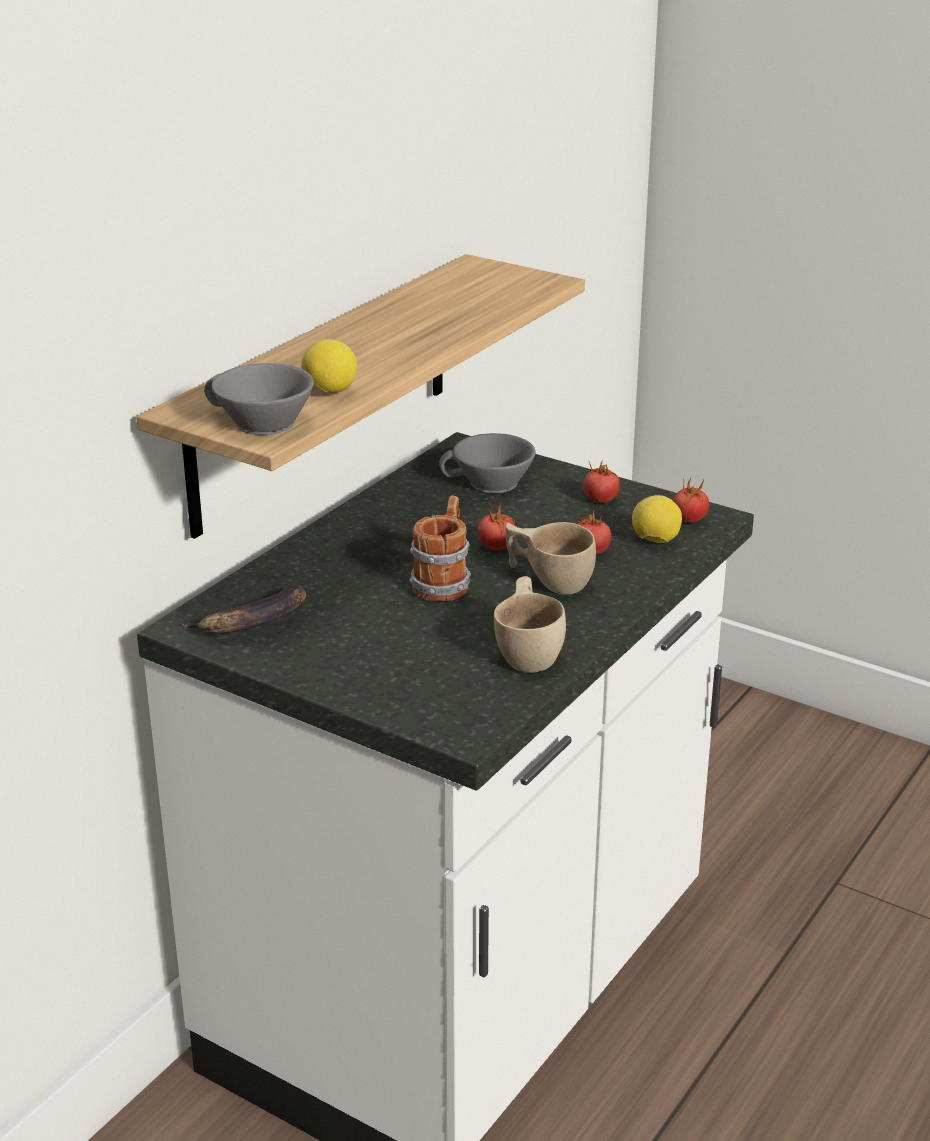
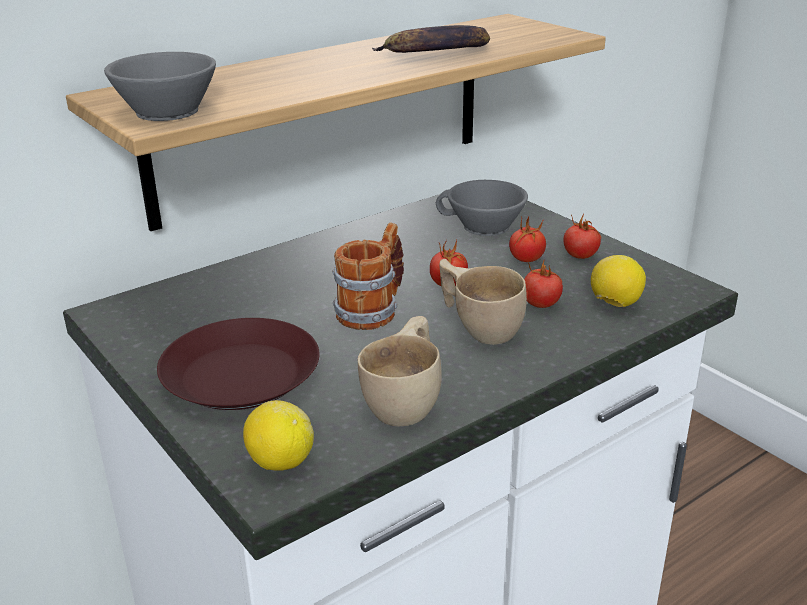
camera: 20 degrees right, 0 degrees up
banana [181,584,306,633] -> banana moved to [372,25,490,53]
lemon [301,339,357,394] -> lemon moved to [243,400,314,471]
tomato [673,478,709,523] -> tomato moved to [509,216,546,262]
none -> brown plate [157,318,320,410]

